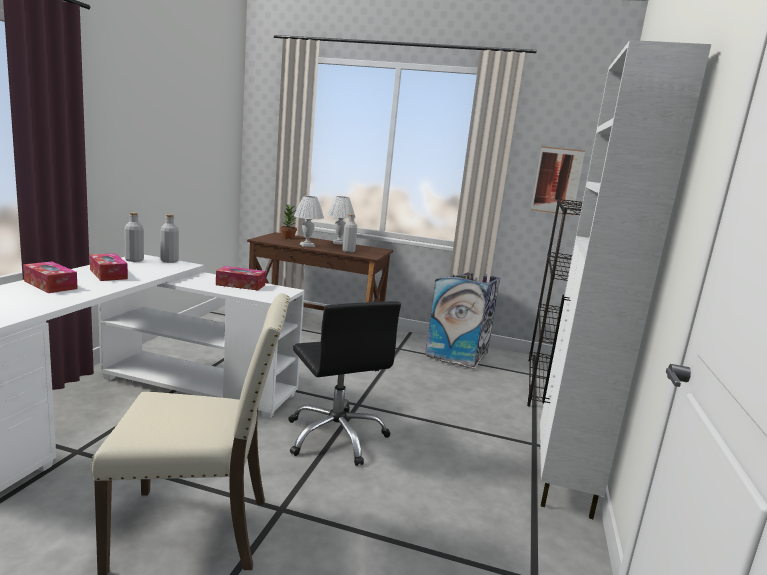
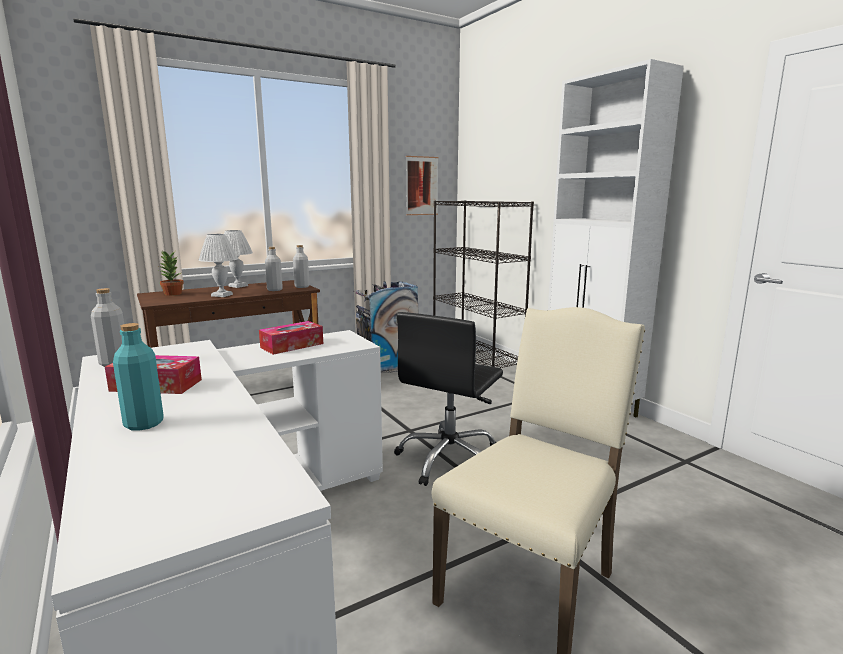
camera: 45 degrees left, 0 degrees up
tissue box [23,261,78,293] -> turquoise bottle [113,323,163,431]
grey bottle [161,214,179,263] -> grey bottle moved to [293,245,310,288]
black office chair [289,301,401,466] -> black office chair turned 105 degrees clockwise [394,312,503,486]

